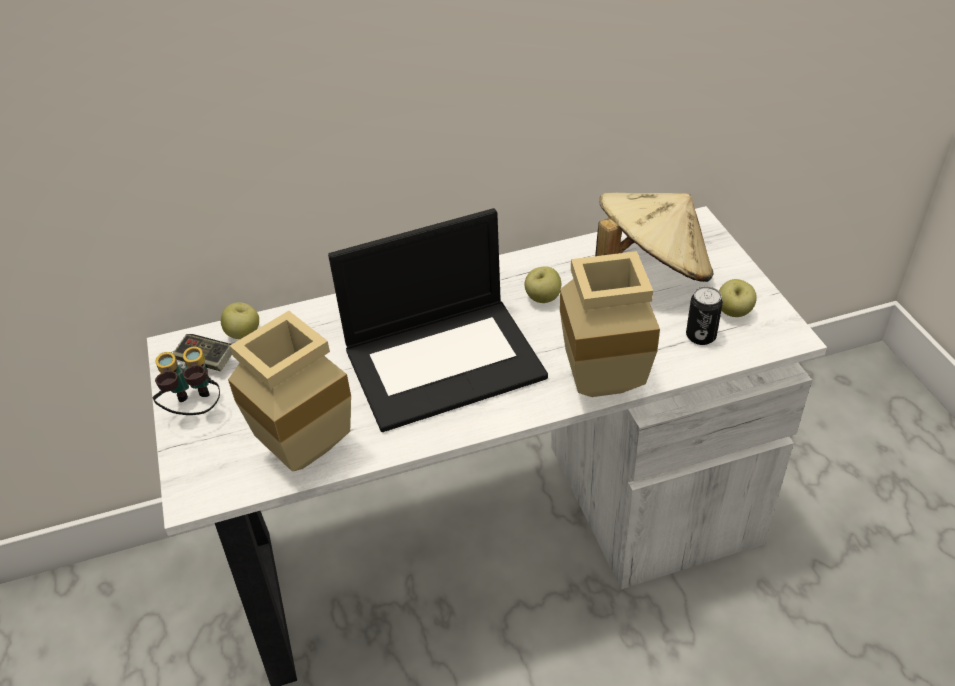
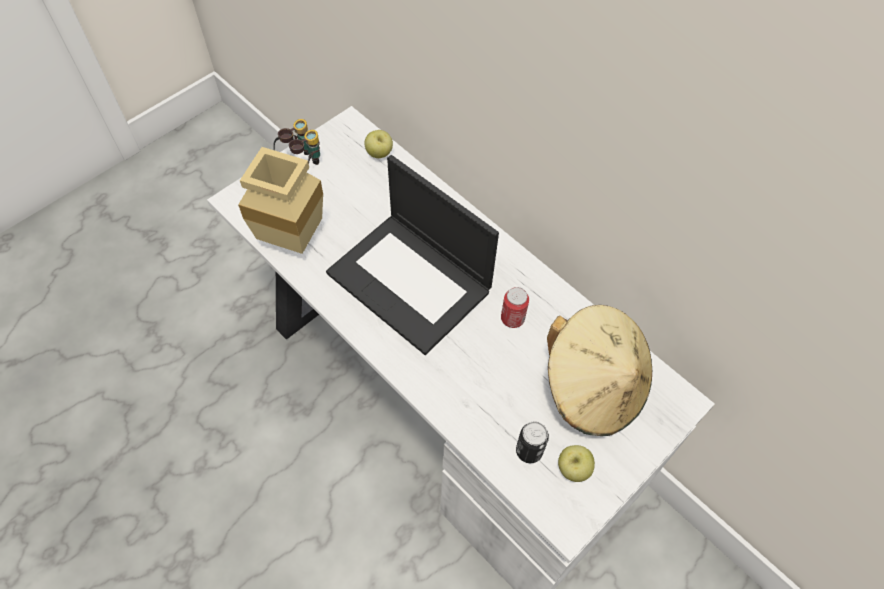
camera: 60 degrees right, 15 degrees up
game controller [173,334,232,371] -> none
apple [524,266,561,303] -> can [501,287,529,328]
beige vase [560,251,660,397] -> none

